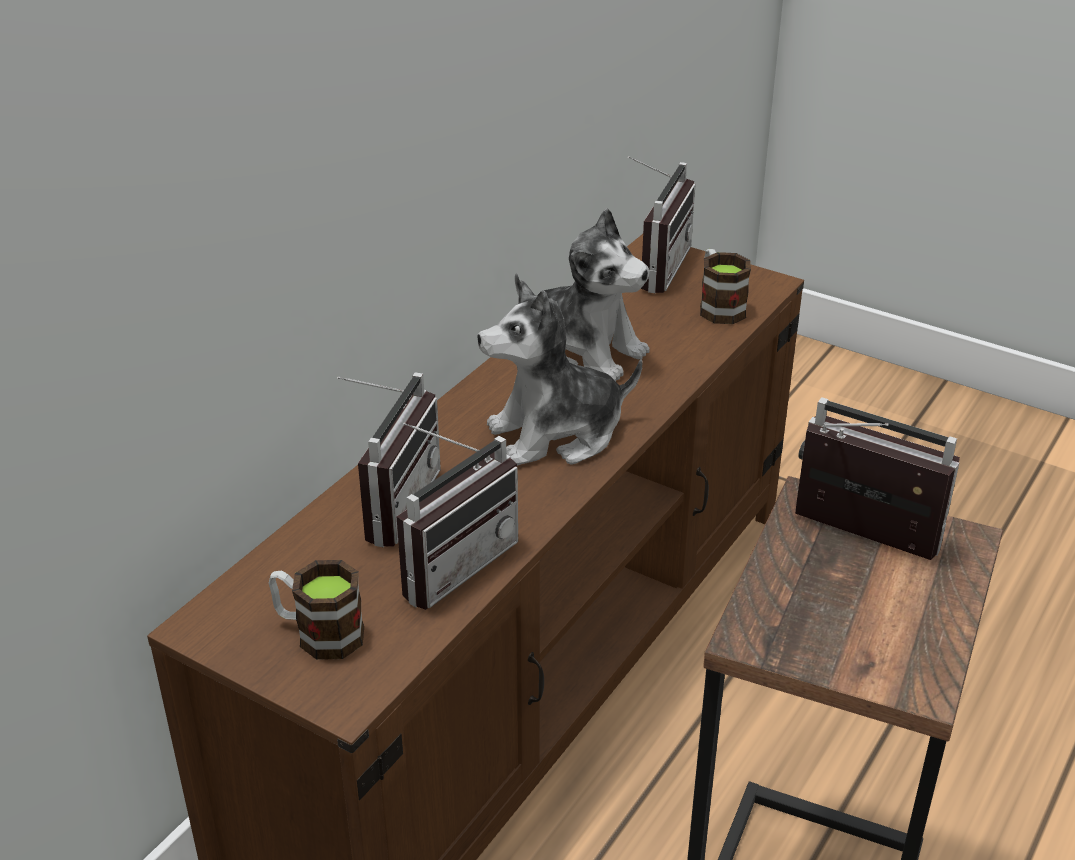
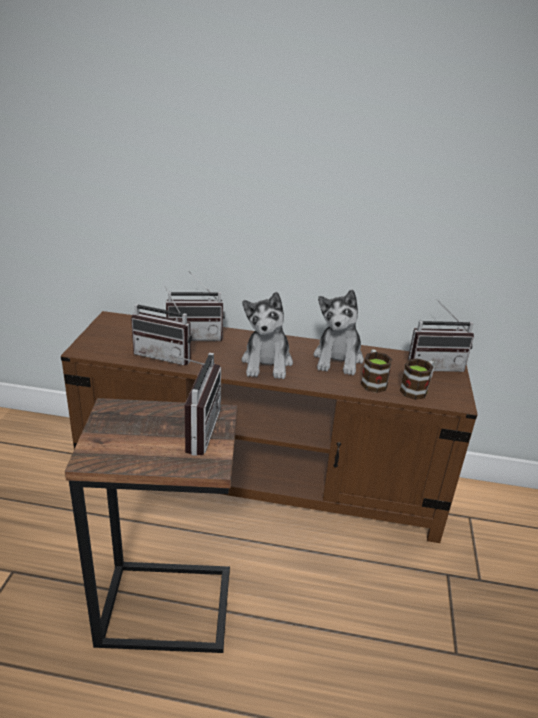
camera: 65 degrees right, 5 degrees down
mug [269,560,364,660] -> mug moved to [361,349,392,393]
plush toy [477,280,643,466] -> plush toy turned 135 degrees counterclockwise [241,292,293,379]

